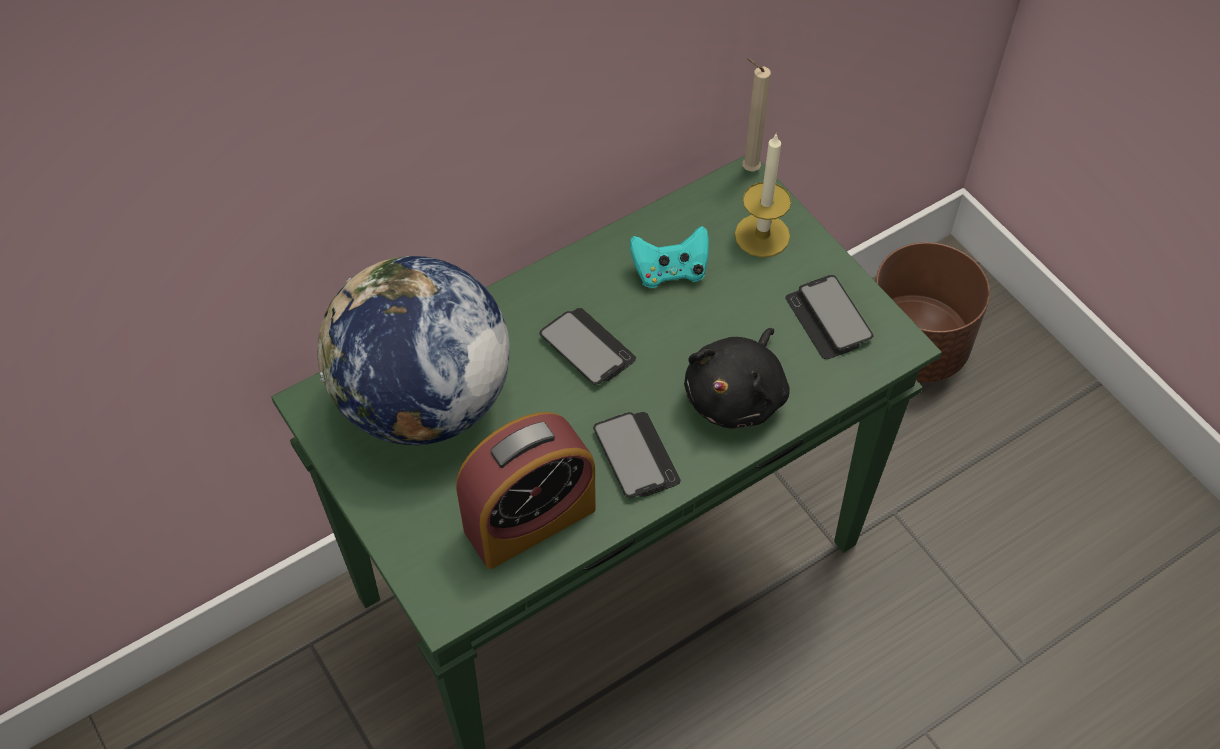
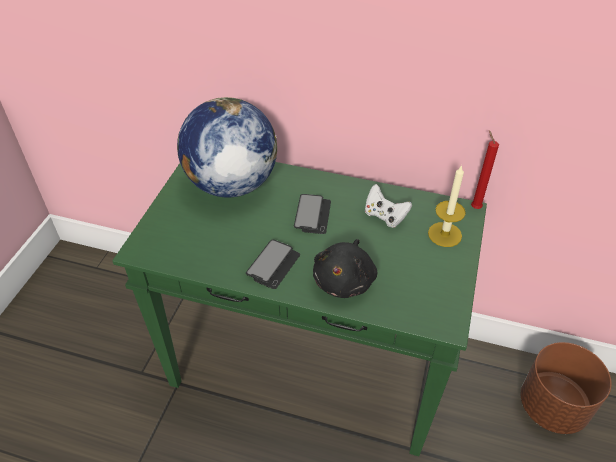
camera: 50 degrees right, 10 degrees down
alarm clock [456,412,596,569] -> none
turquoise game controller [630,226,709,288] -> white game controller [365,184,412,228]
black plush toy [684,328,790,428] -> black plush toy turned 60 degrees counterclockwise [313,239,377,298]
beige candle [742,58,771,171] -> red candle [471,130,499,209]
phone [785,275,873,359] -> none

